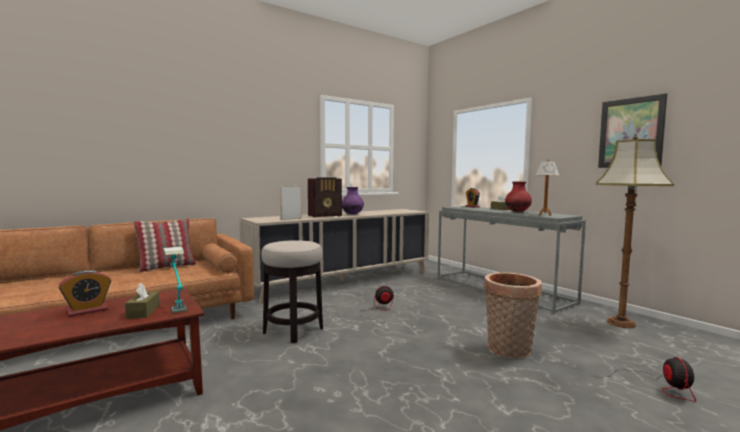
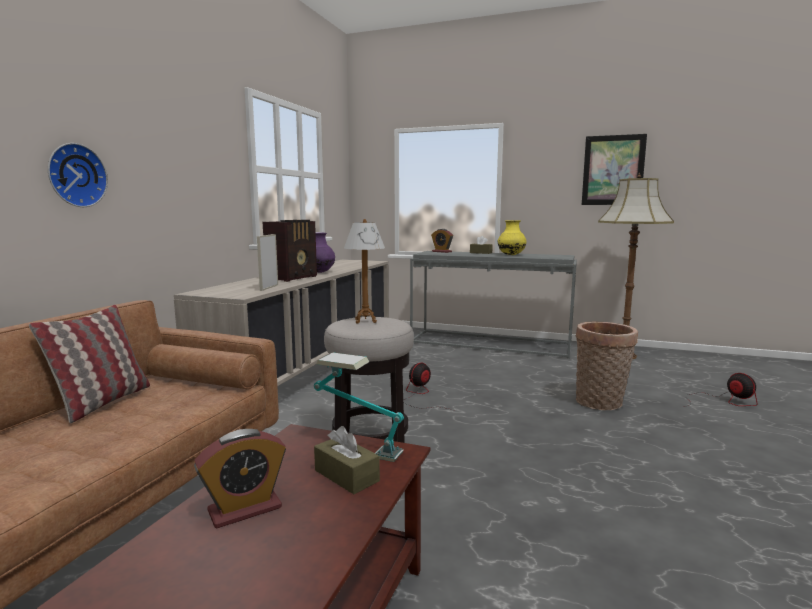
camera: 35 degrees left, 5 degrees up
alarm clock [58,270,111,317] -> alarm clock turned 45 degrees clockwise [194,429,286,529]
red vase [505,182,532,212] -> yellow vase [498,220,527,255]
table lamp [536,160,559,216] -> table lamp moved to [344,219,385,324]
none -> wall clock [48,143,108,207]

